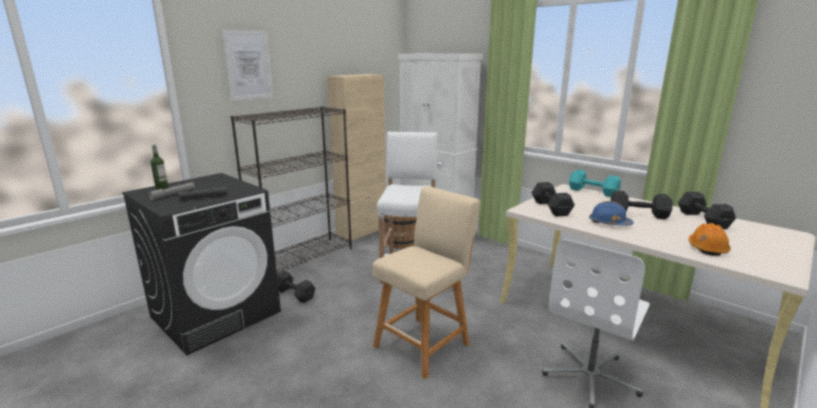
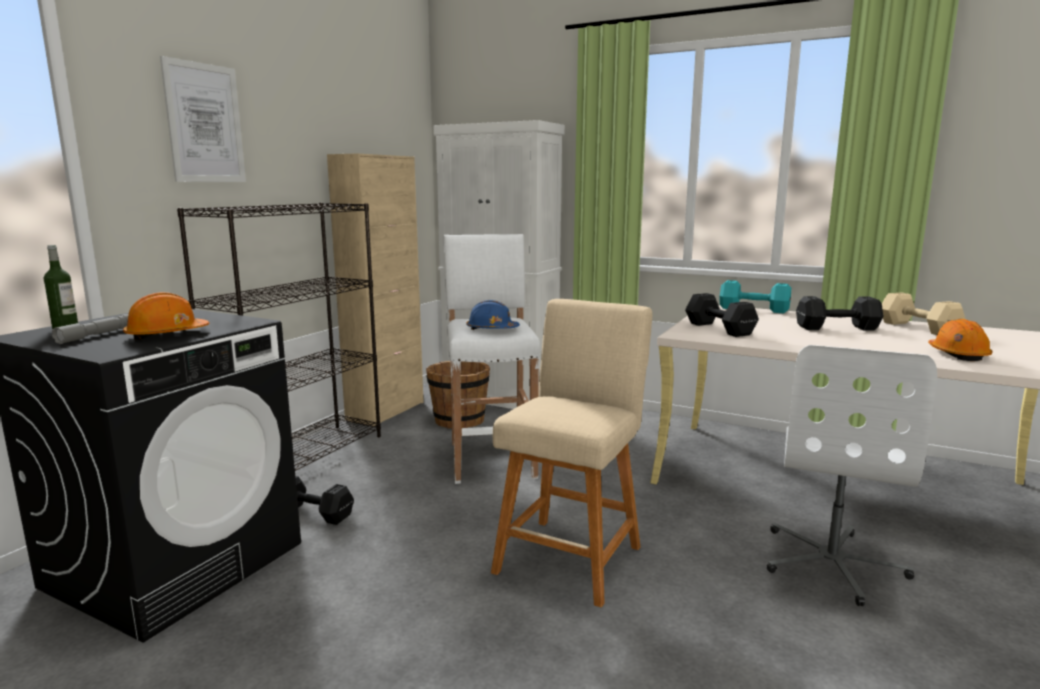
camera: 15 degrees left, 5 degrees down
grey flashlight [178,186,227,200] -> orange hard hat [123,292,209,340]
blue hard hat [589,201,634,226] -> blue hard hat moved to [466,300,520,330]
black dumbbell [678,192,736,229] -> beige dumbbell [882,292,965,335]

